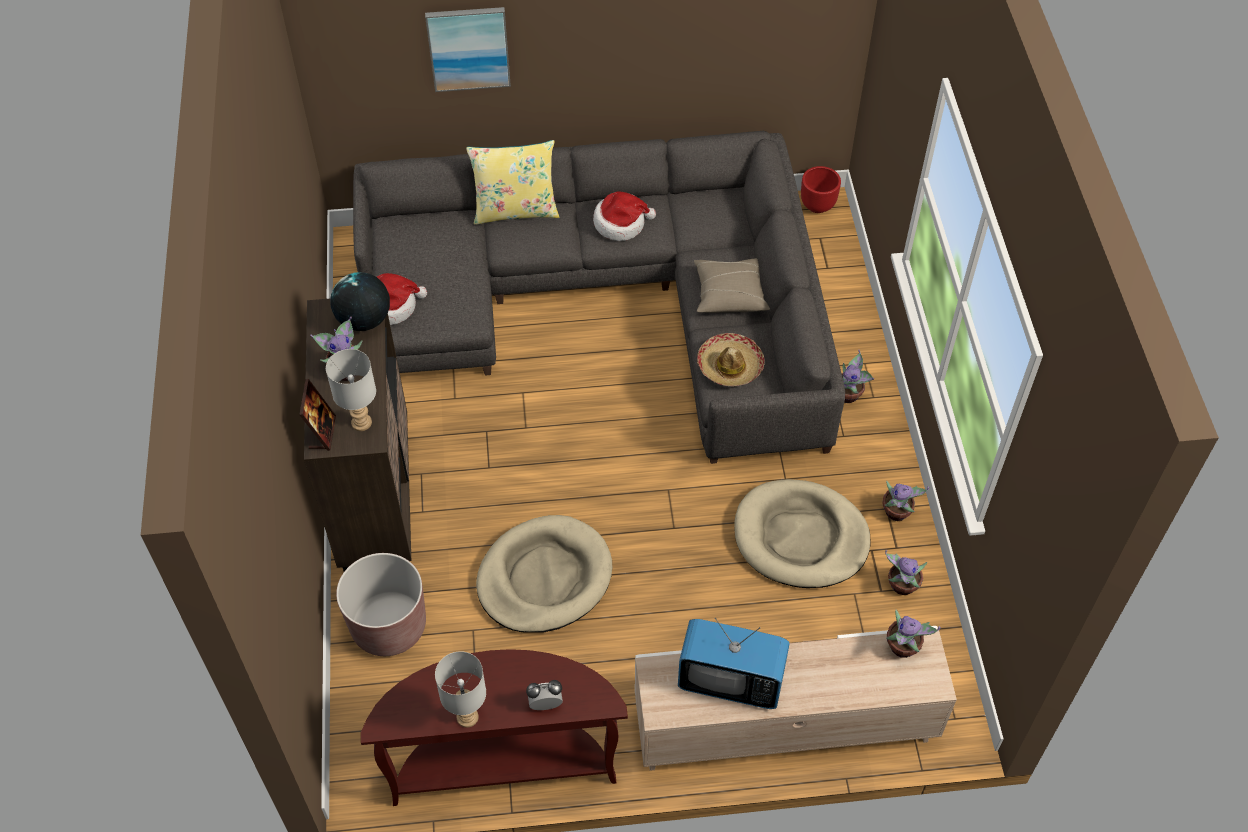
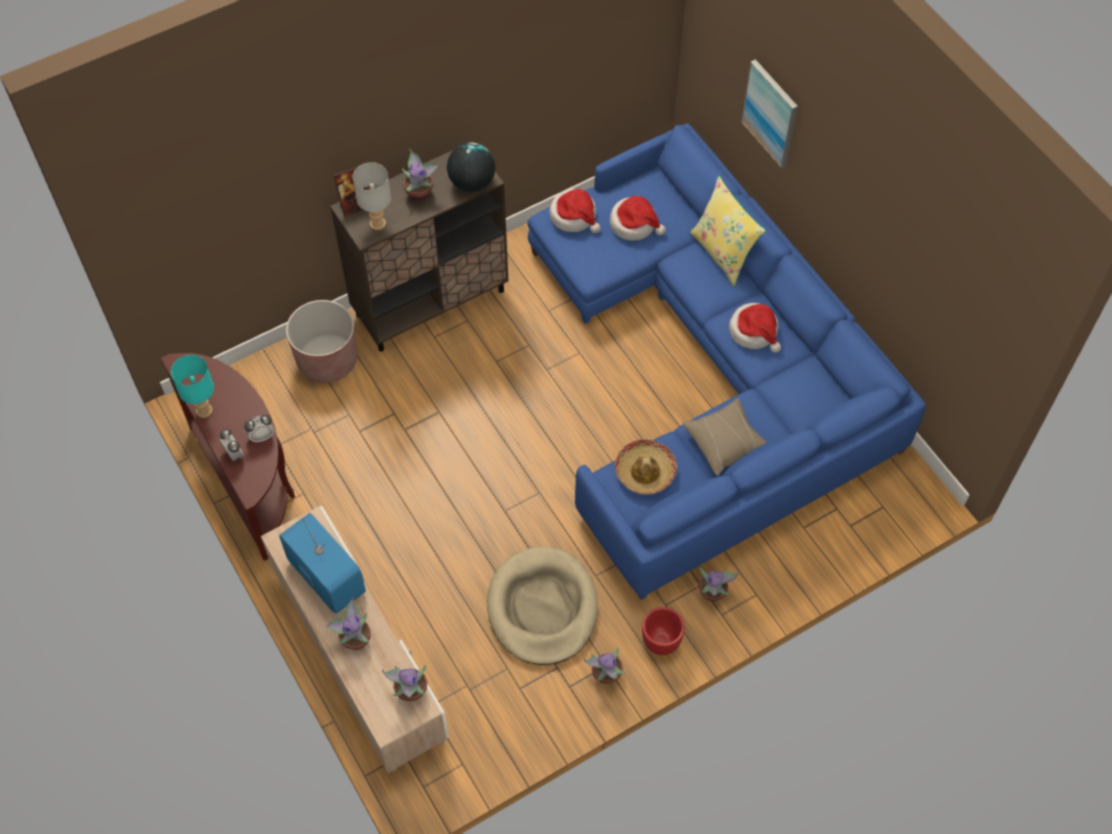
camera: 65 degrees right, 5 degrees up
grey sofa [353,131,845,464] -> blue sofa [528,123,926,600]
grey table lamp [435,651,486,728] -> turquoise table lamp [171,355,214,418]
beige dog bed [476,515,612,633] -> none
television [678,618,790,709] -> television turned 150 degrees clockwise [279,513,366,614]
red planter [801,166,841,213] -> red planter moved to [642,607,685,655]
potted plant [885,550,927,595] -> potted plant moved to [325,597,371,650]
none -> alarm clock [244,415,274,442]
none -> hat [610,196,666,241]

